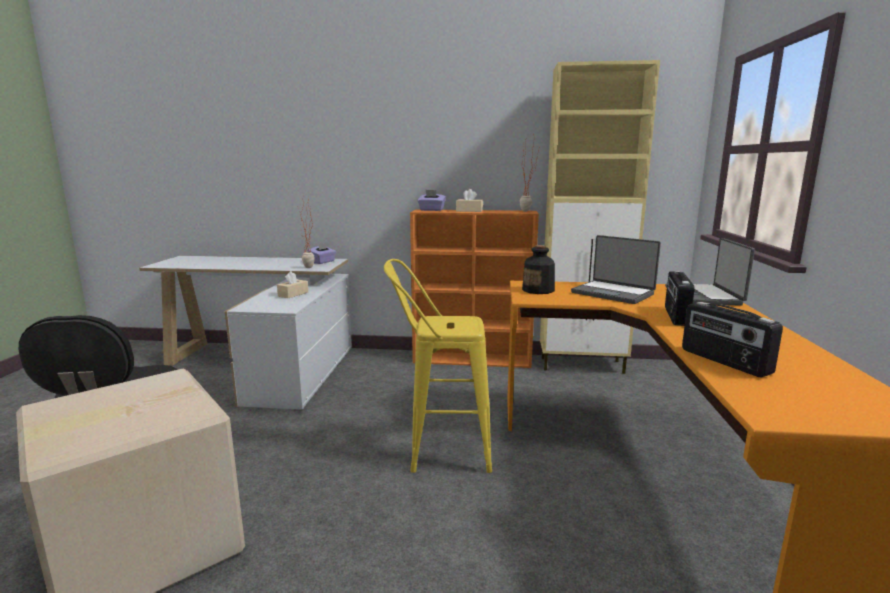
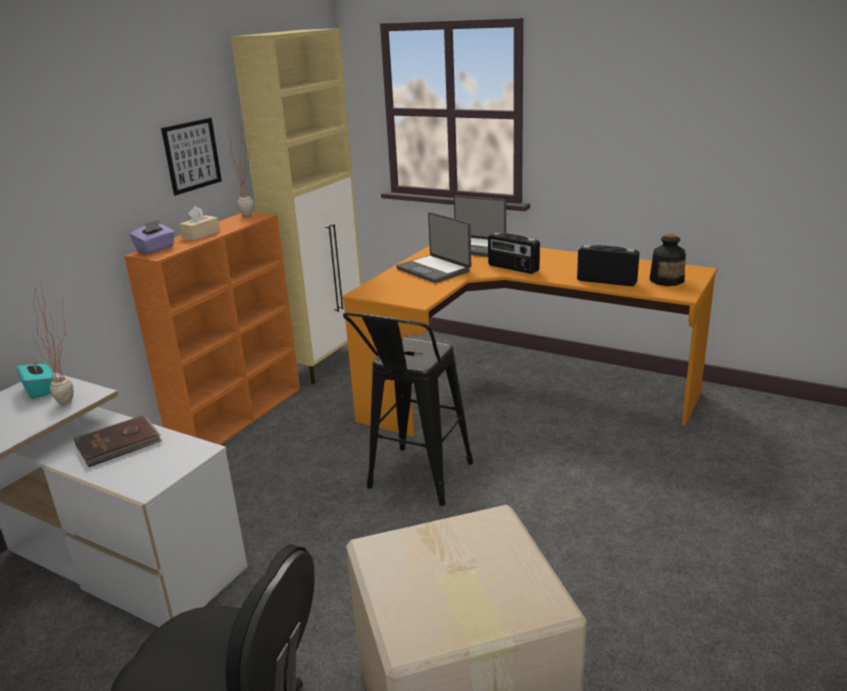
camera: 65 degrees left, 10 degrees up
beige tissue box [277,271,308,298] -> brown book [74,415,162,467]
purple tissue box [308,242,336,264] -> turquoise tissue box [16,355,54,399]
yellow stool [384,259,492,473] -> black stool [343,312,473,506]
bottle [522,245,555,294] -> bottle moved to [650,234,686,286]
laptop [571,235,661,304] -> laptop turned 75 degrees clockwise [396,212,471,283]
radio [682,302,783,378] -> radio turned 150 degrees counterclockwise [577,245,639,286]
none -> picture [161,118,222,195]

